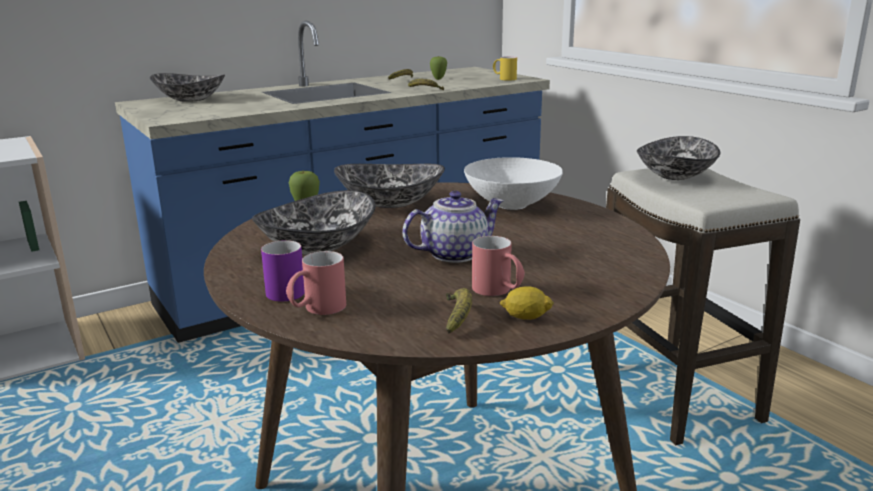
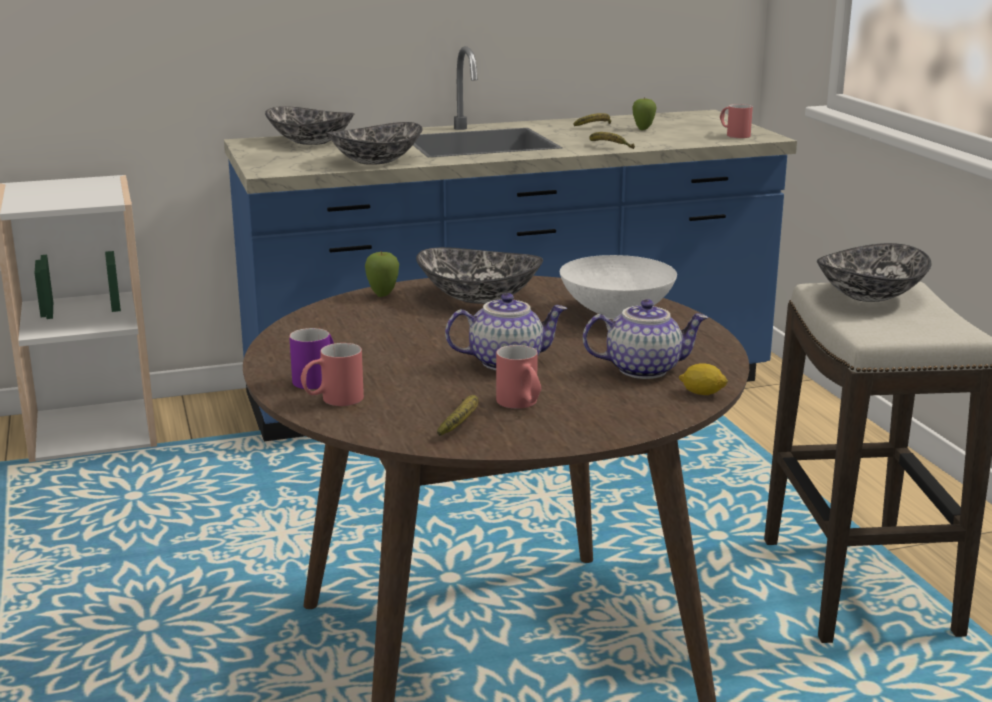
camera: 15 degrees right, 0 degrees up
bowl [252,190,376,255] -> bowl moved to [327,122,422,165]
yellow mug [493,56,517,81] -> red mug [720,104,753,138]
lemon [500,286,554,320] -> lemon moved to [679,364,728,395]
none -> teapot [583,299,709,379]

